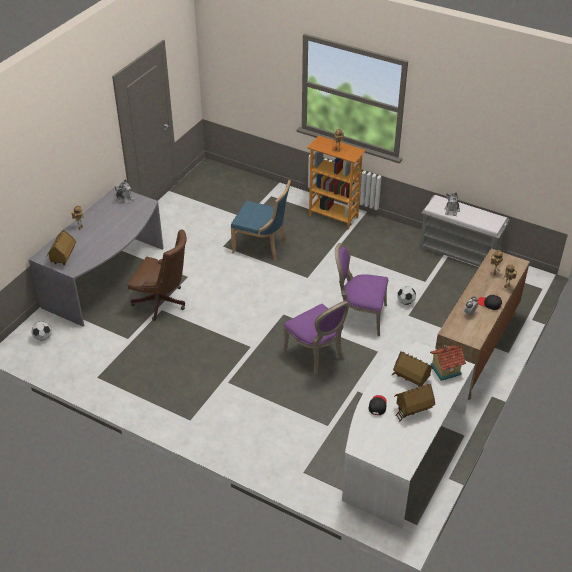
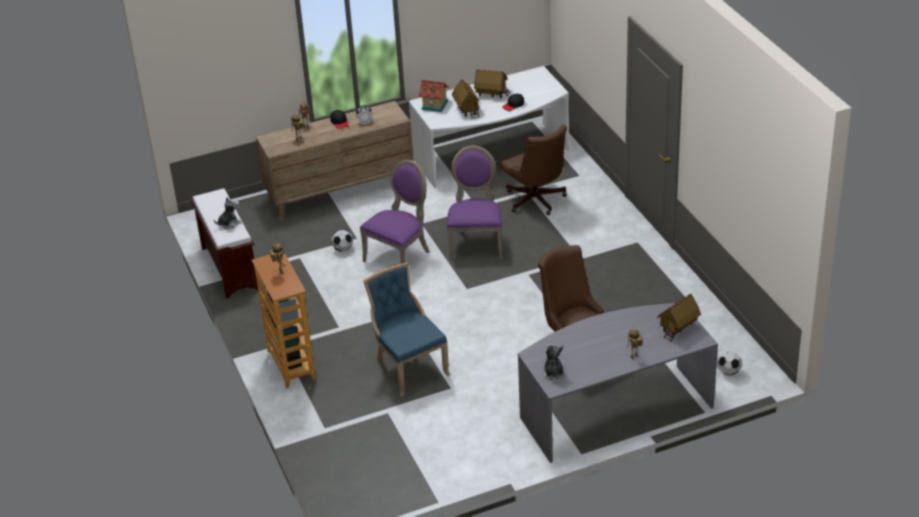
camera: 140 degrees left, 5 degrees down
purple chair [335,243,388,336] -> purple chair turned 105 degrees counterclockwise [360,160,430,264]
grey bench [419,195,510,267] -> brown bench [191,188,258,298]
none -> brown office chair [500,124,567,215]

